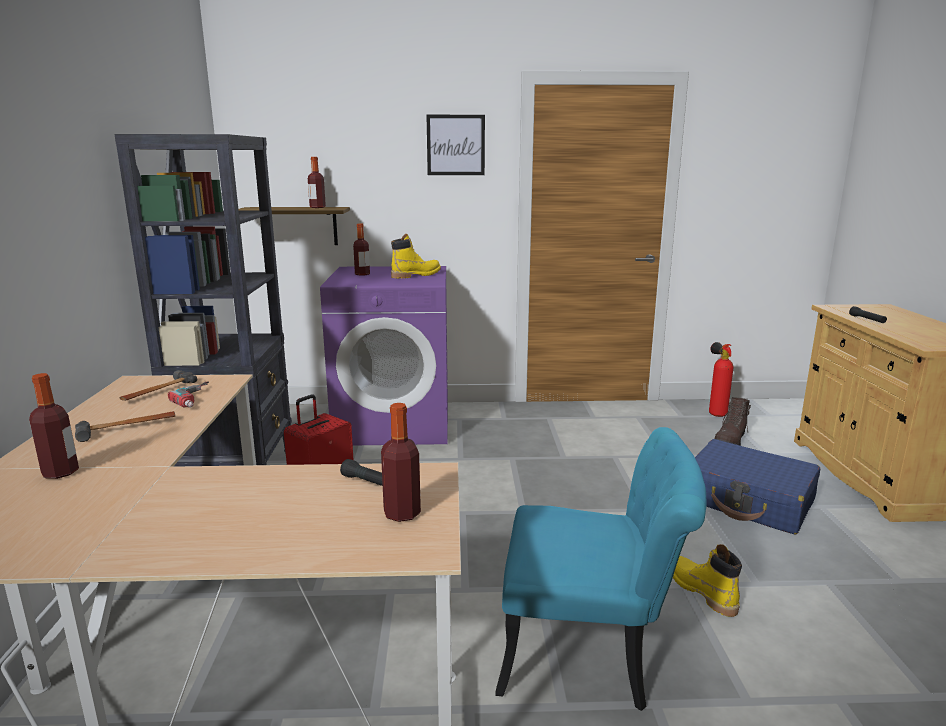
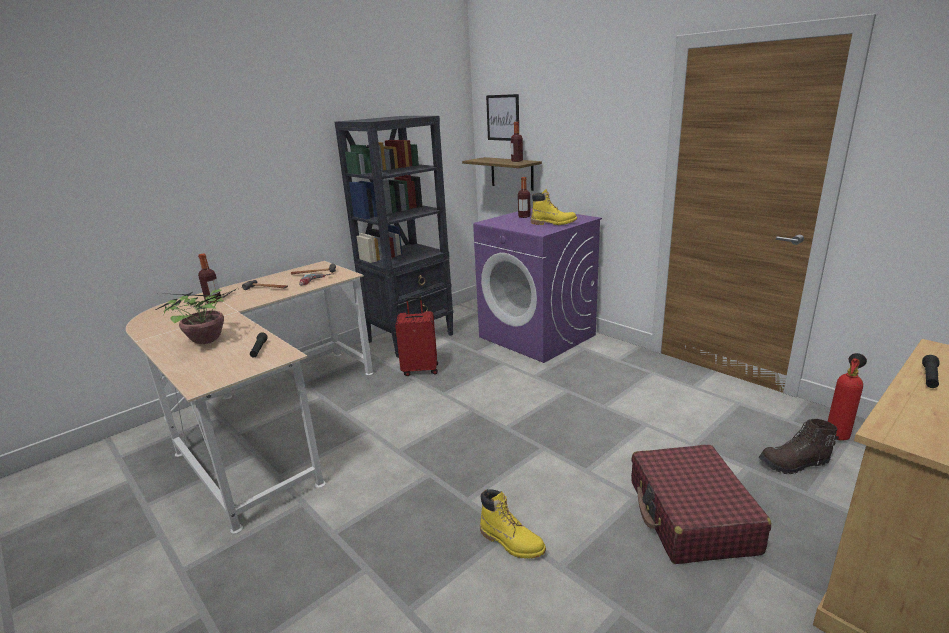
camera: 50 degrees right, 5 degrees up
bottle [381,403,421,522] -> none
picture [427,115,485,175] -> picture moved to [486,94,519,141]
turquoise chair [495,427,706,711] -> none
yellow boot [673,544,742,617] -> yellow boot turned 105 degrees clockwise [480,489,546,559]
blue suitcase [695,439,820,535] -> red suitcase [631,445,771,564]
none -> potted plant [156,288,237,344]

